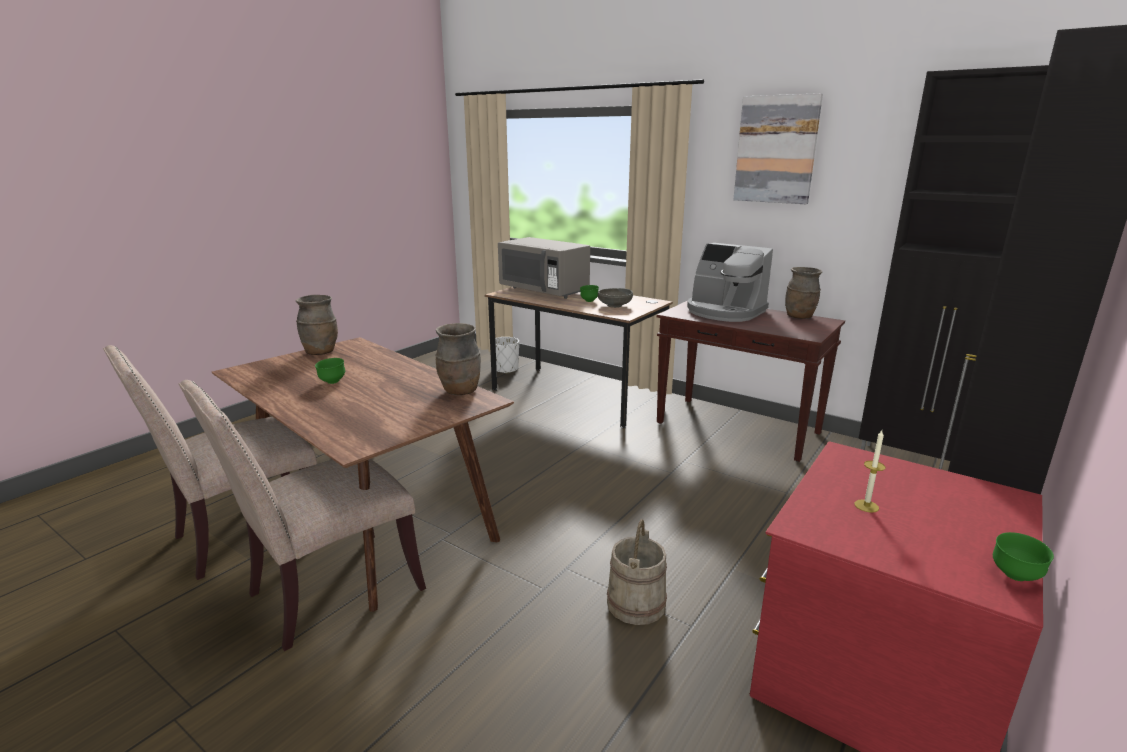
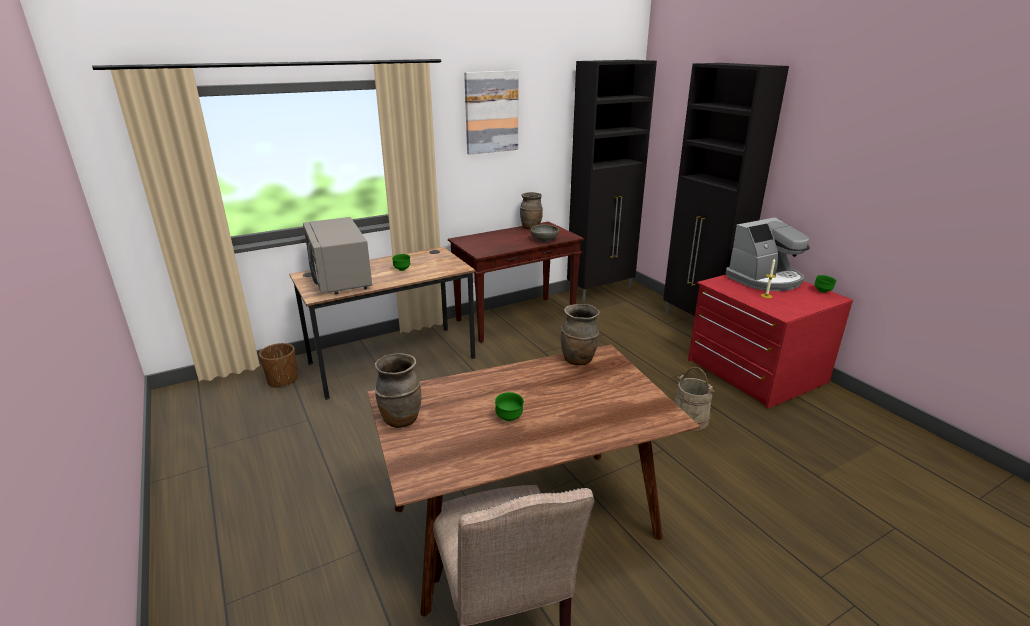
camera: 65 degrees left, 5 degrees up
beige chair [179,380,426,651] -> none
white planter [495,337,519,374] -> brown planter [259,343,298,388]
grey microwave [498,237,590,299] -> grey microwave turned 90 degrees clockwise [303,217,372,294]
grey bowl [598,288,633,308] -> grey bowl moved to [530,224,559,242]
coffee machine [687,243,773,322] -> coffee machine moved to [726,217,810,291]

